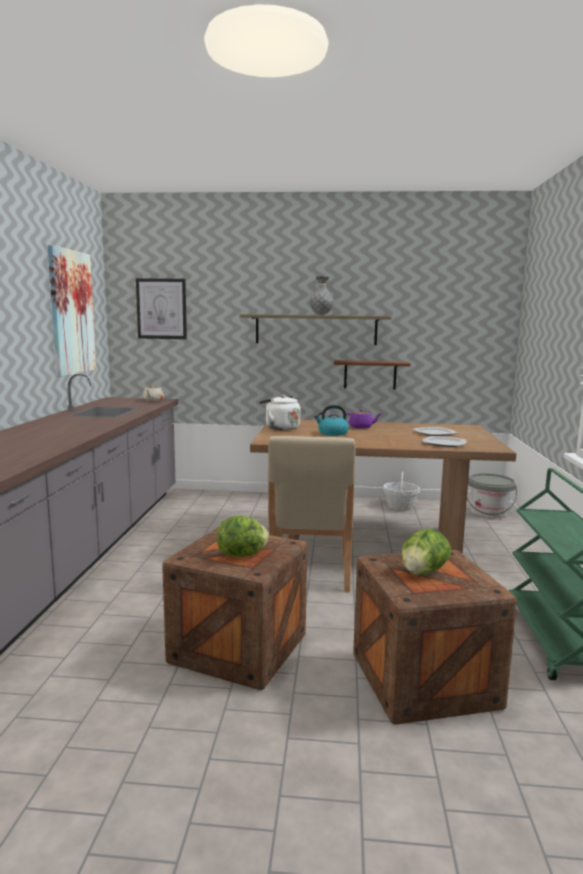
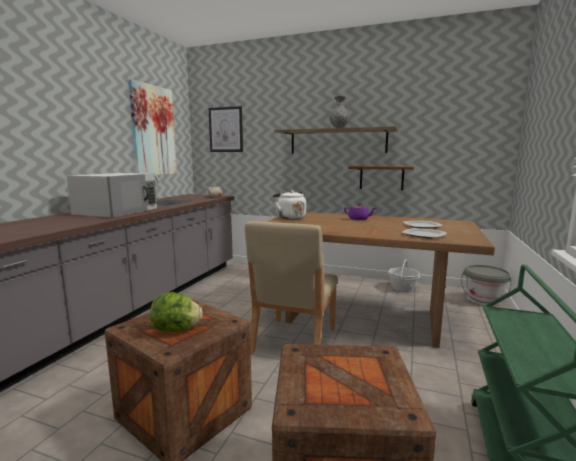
camera: 15 degrees right, 0 degrees up
kettle [314,405,349,436] -> none
lettuce [401,529,451,575] -> none
none -> white microwave [67,173,157,218]

